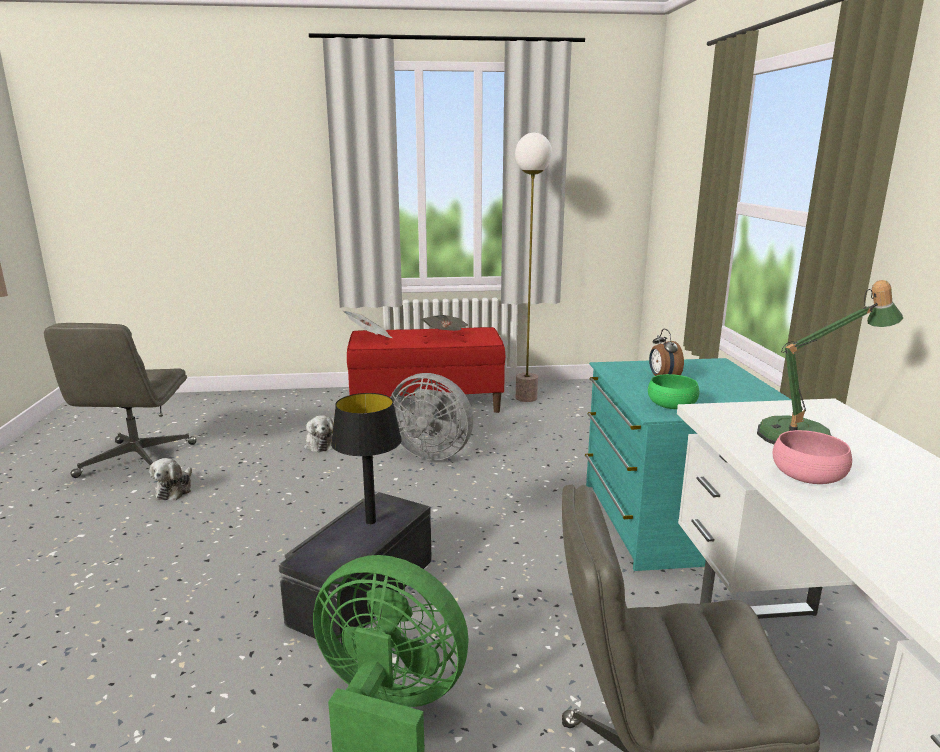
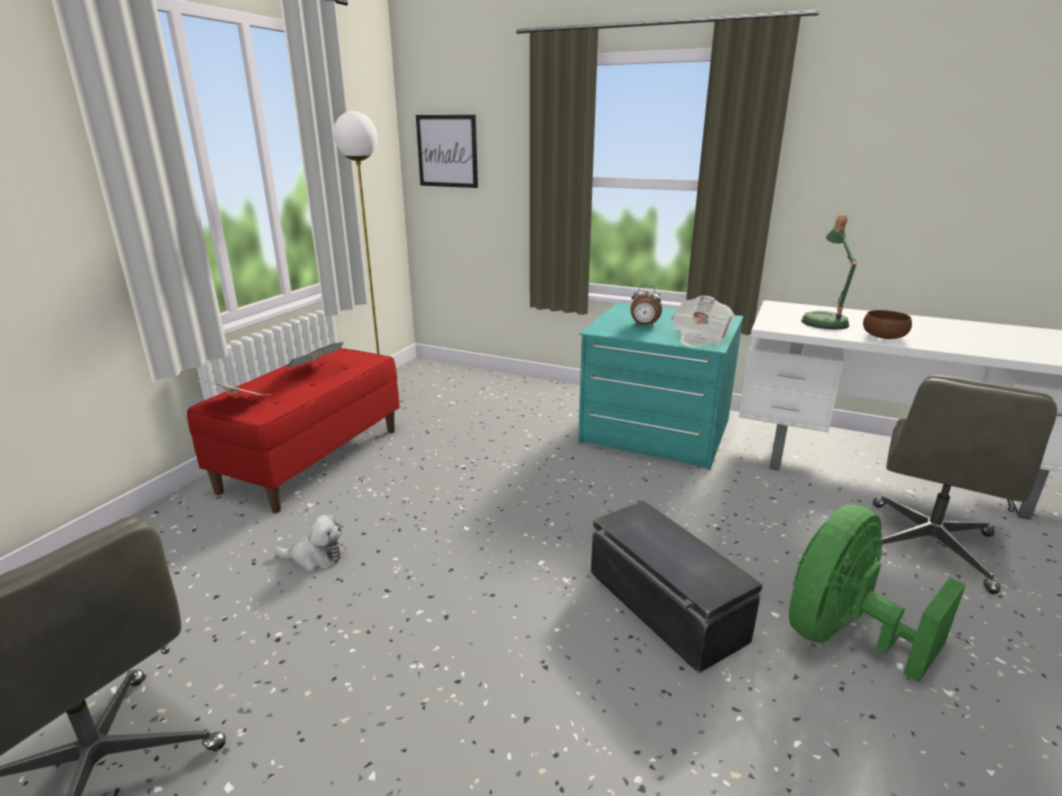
camera: 60 degrees left, 5 degrees up
plush toy [150,458,192,500] -> none
black table lamp [331,393,402,524] -> none
grey fan [390,373,473,460] -> none
green bowl [648,374,699,409] -> newspaper [672,296,734,346]
pink bowl [773,430,852,484] -> brown bowl [863,310,912,339]
none -> picture [416,115,478,188]

